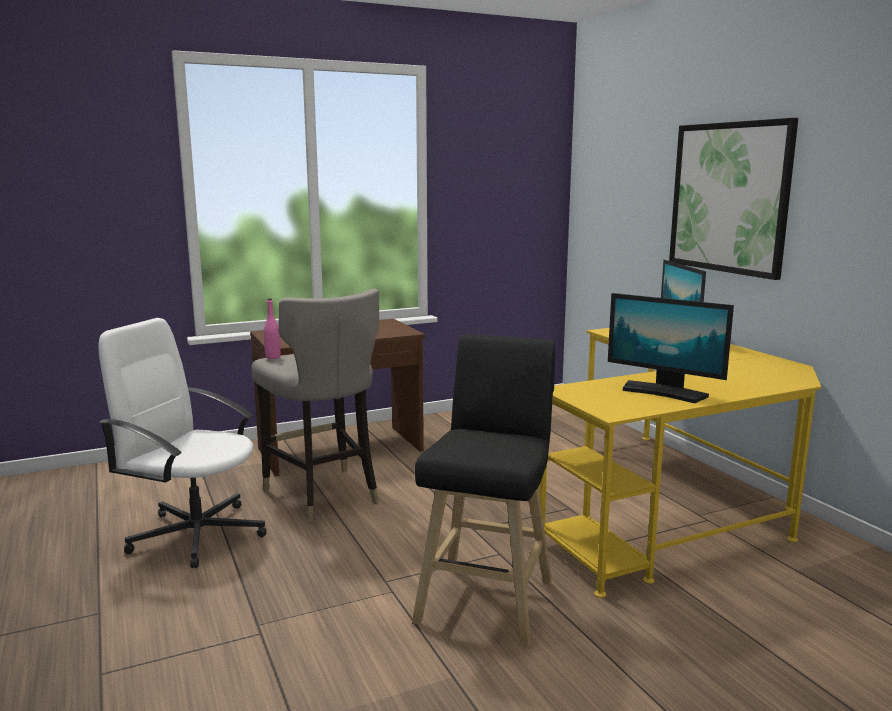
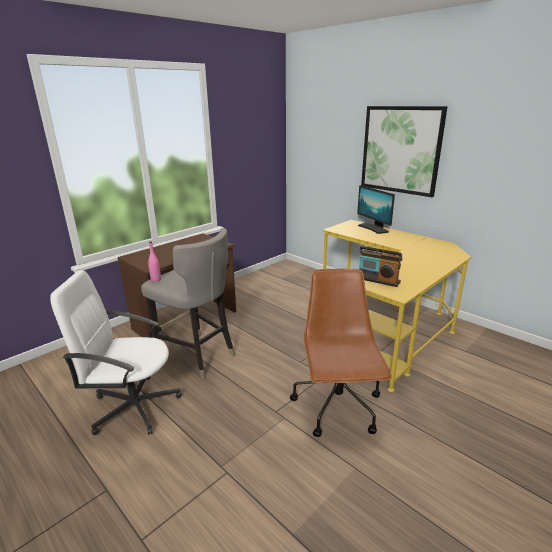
camera: 20 degrees left, 10 degrees up
black stool [412,334,555,647] -> brown office chair [290,269,392,437]
monitor [608,293,734,403] -> none
none -> radio [359,246,403,287]

